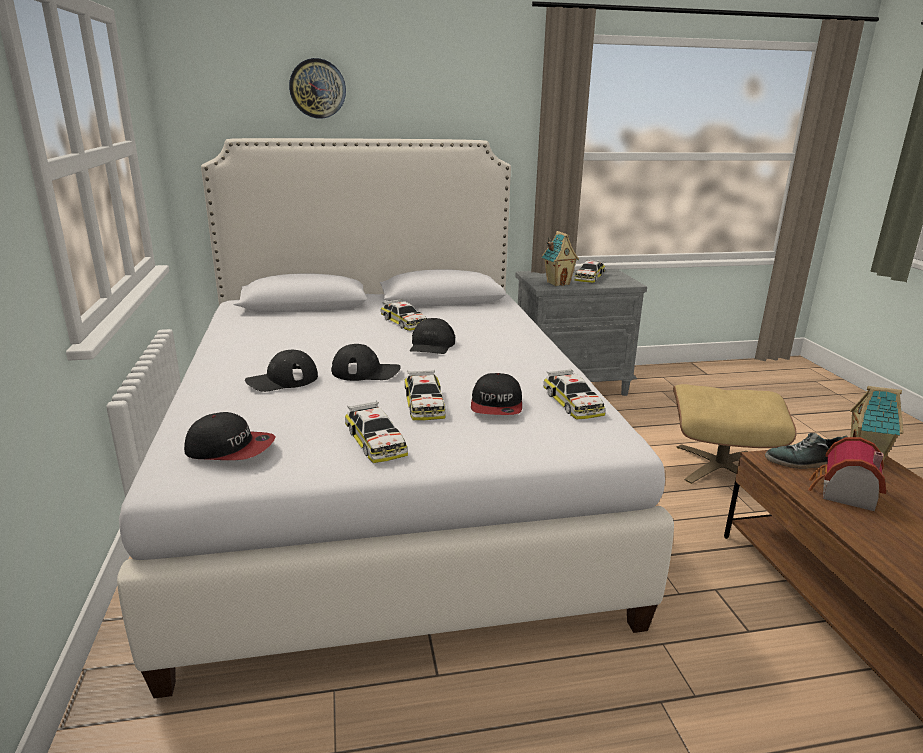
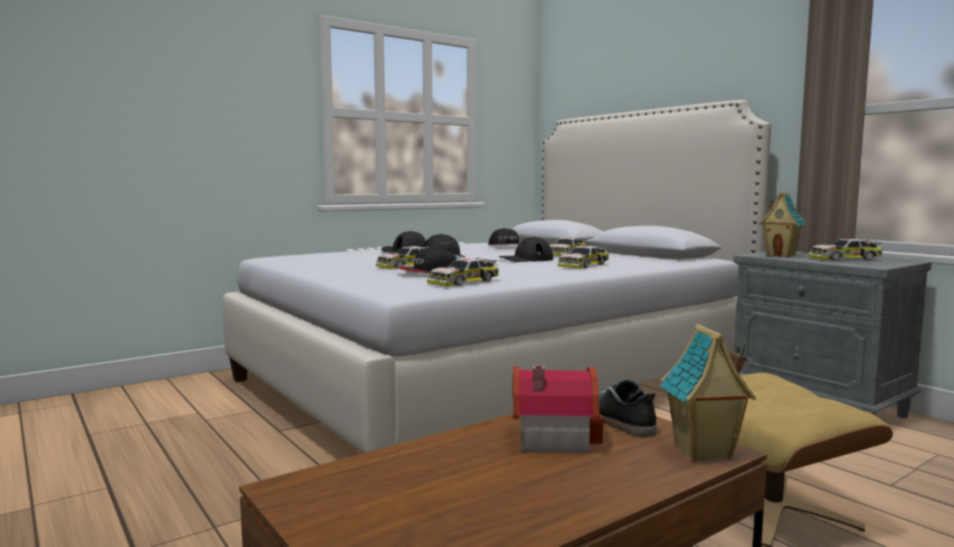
camera: 65 degrees right, 15 degrees down
cap [184,412,276,460] -> cap moved to [488,228,519,245]
wall clock [289,58,346,119] -> none
toy car [345,400,408,463] -> toy car moved to [558,246,609,268]

